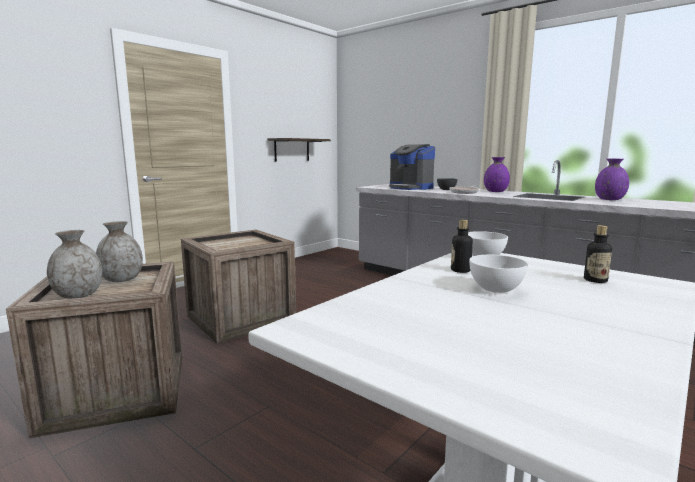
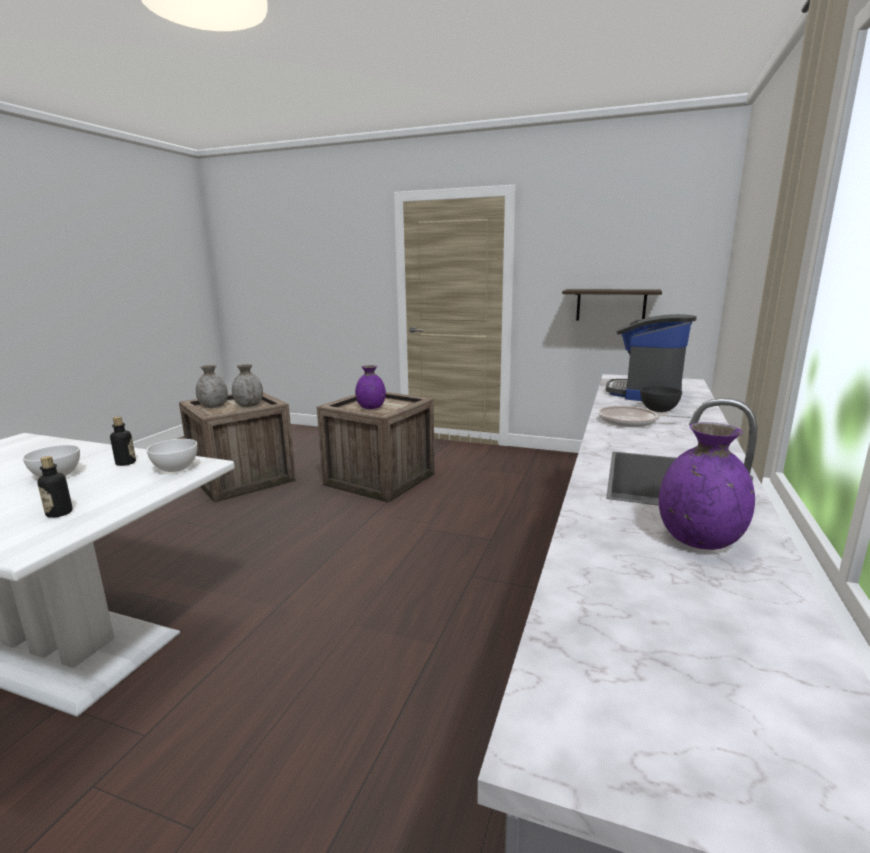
camera: 70 degrees right, 5 degrees up
purple vase [484,157,510,192] -> purple vase moved to [355,365,386,409]

